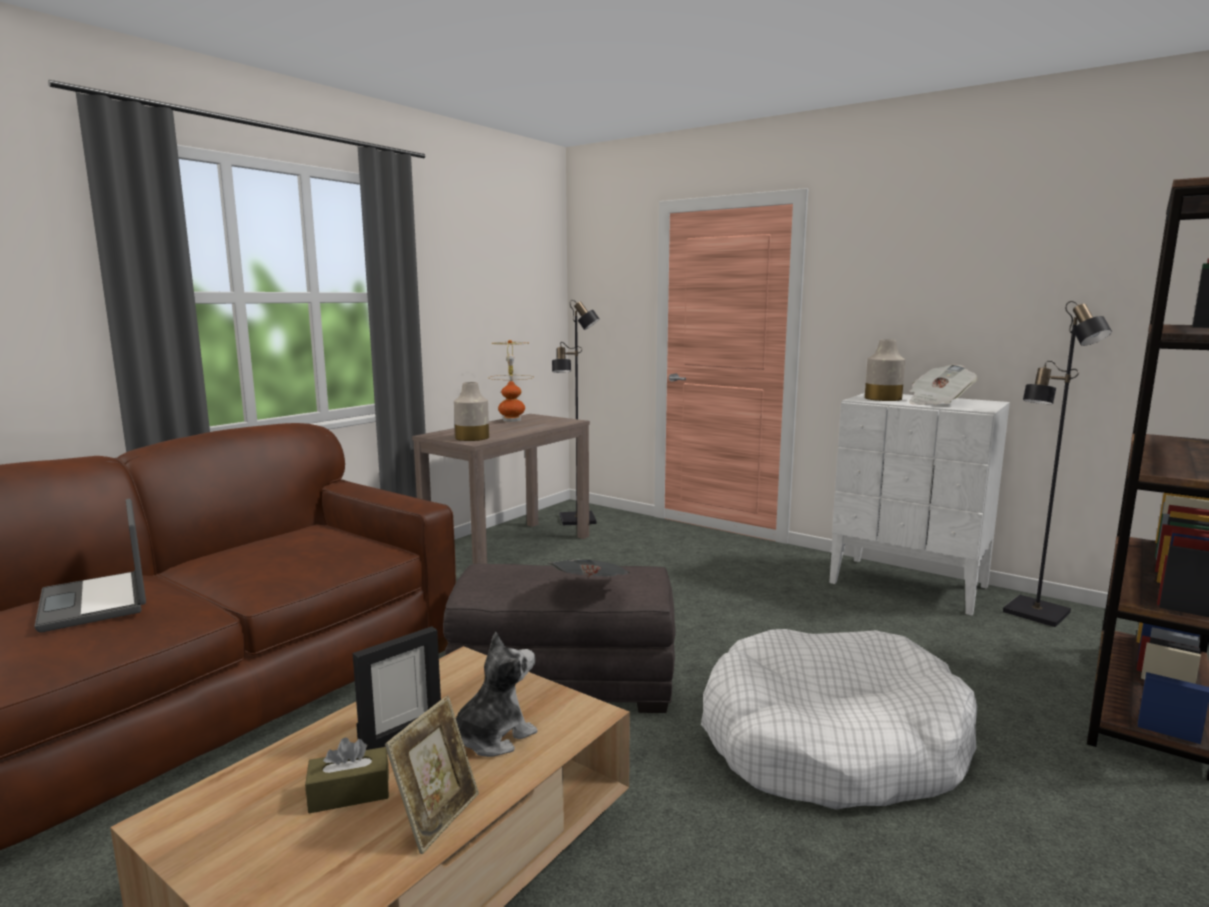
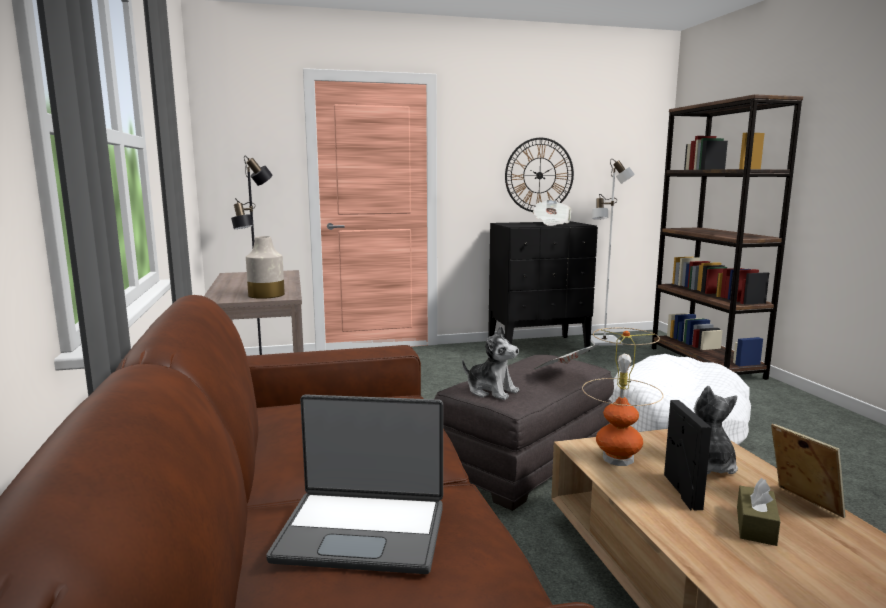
camera: 50 degrees left, 0 degrees up
table lamp [488,340,534,422] -> table lamp moved to [582,328,663,466]
white dresser [829,393,1010,615] -> black dresser [488,221,598,351]
beige vase [865,339,905,401] -> none
black floor lamp [1003,301,1112,627] -> white floor lamp [591,159,635,346]
none -> plush toy [462,326,519,400]
none -> wall clock [505,138,574,212]

